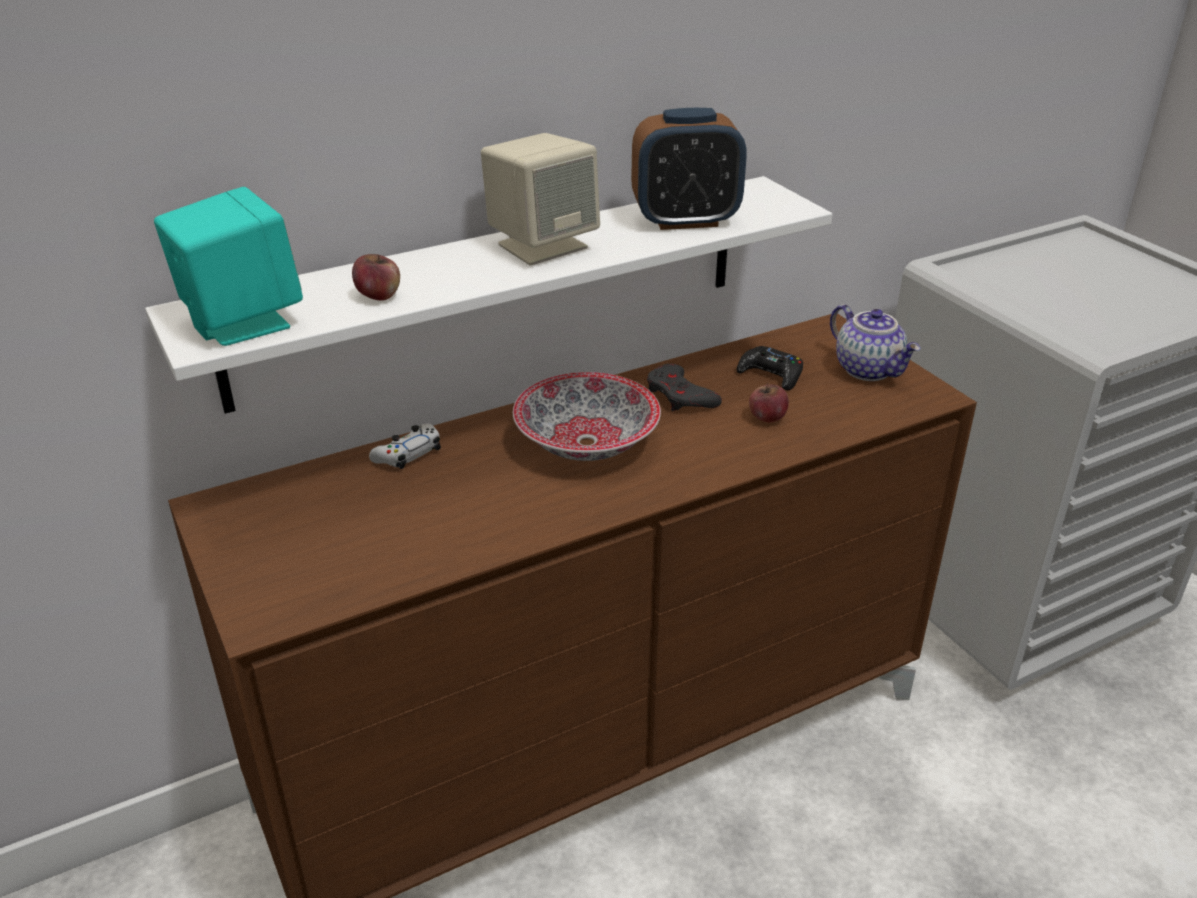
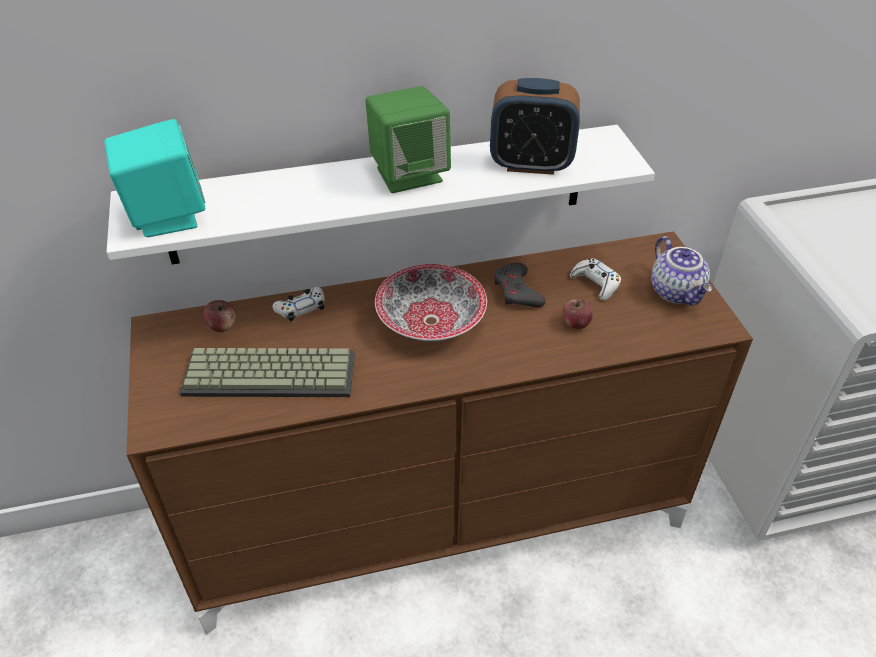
camera: 15 degrees right, 10 degrees up
apple [352,254,400,301] -> apple moved to [204,300,236,332]
beige speaker [481,133,600,265] -> green speaker [365,86,451,193]
black game controller [737,346,803,390] -> white game controller [570,258,621,301]
none -> keyboard [180,348,355,397]

